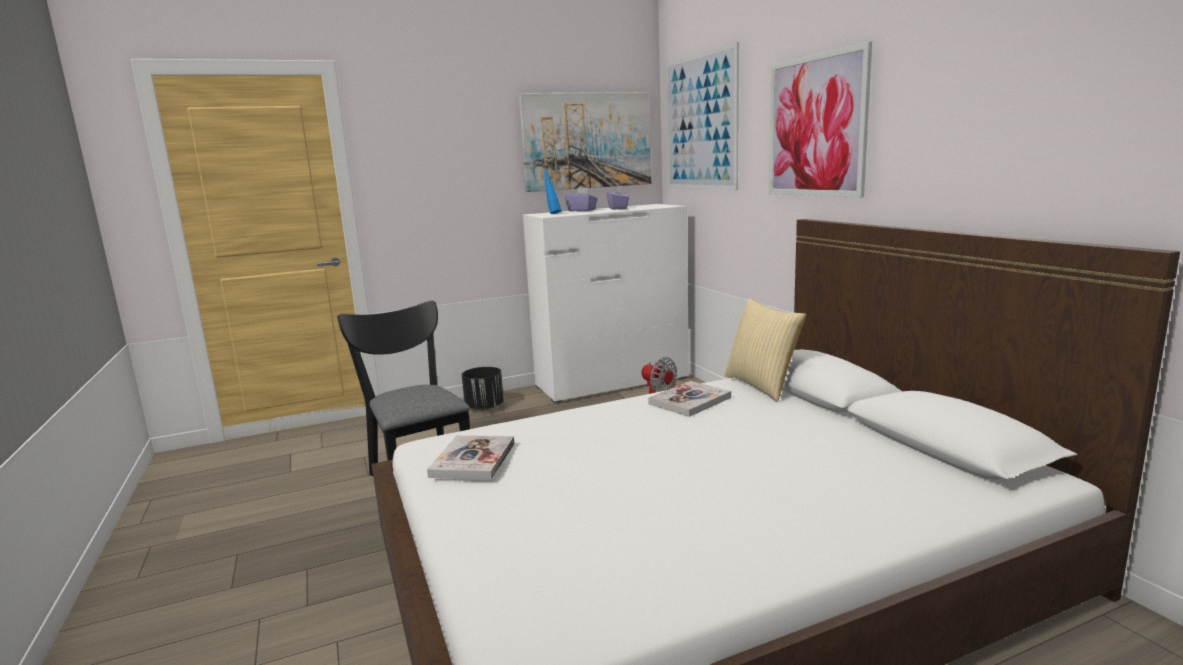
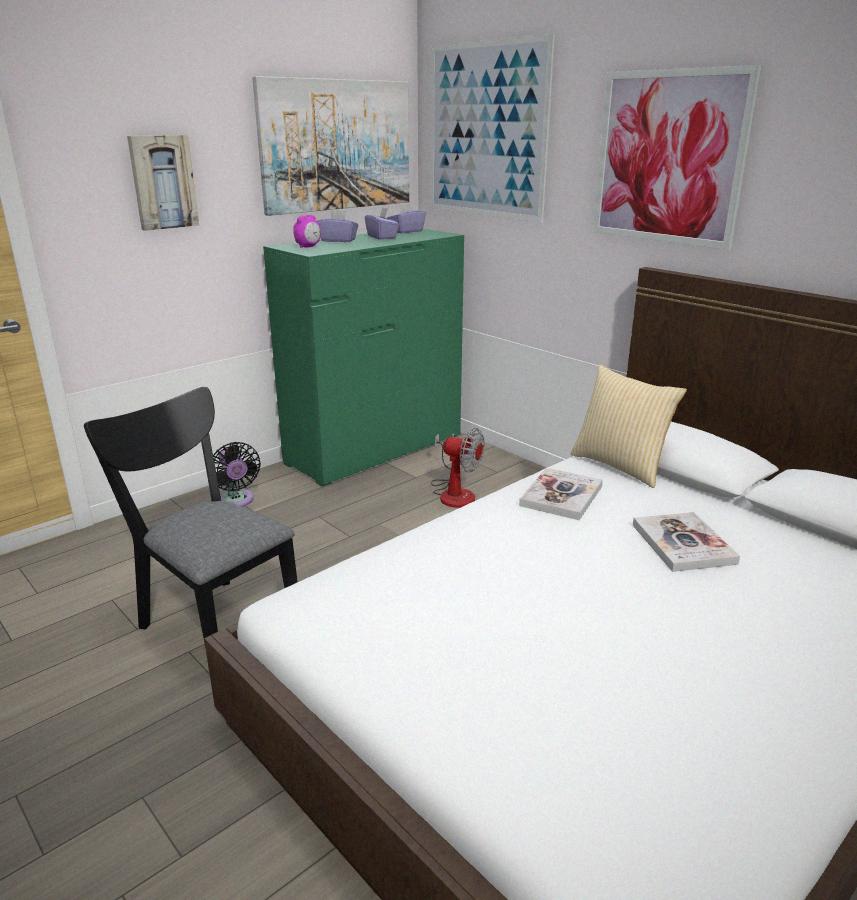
camera: 20 degrees left, 10 degrees up
book [427,435,515,480] -> book moved to [633,512,740,572]
black planter [462,367,504,411] -> black fan [213,442,261,507]
white dresser [523,204,689,403] -> green dresser [263,229,464,486]
blue bottle [543,166,561,214] -> alarm clock [293,215,321,248]
none -> picture [127,135,199,231]
none -> purple tissue box [387,203,426,233]

